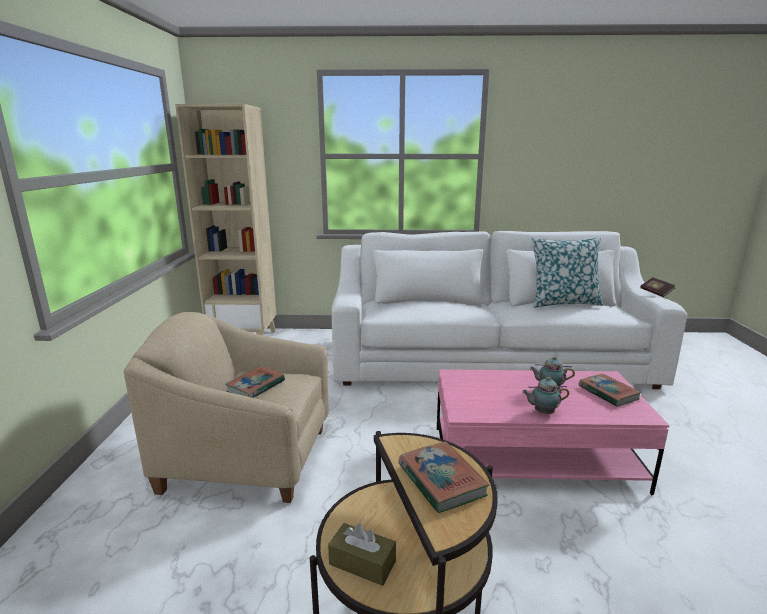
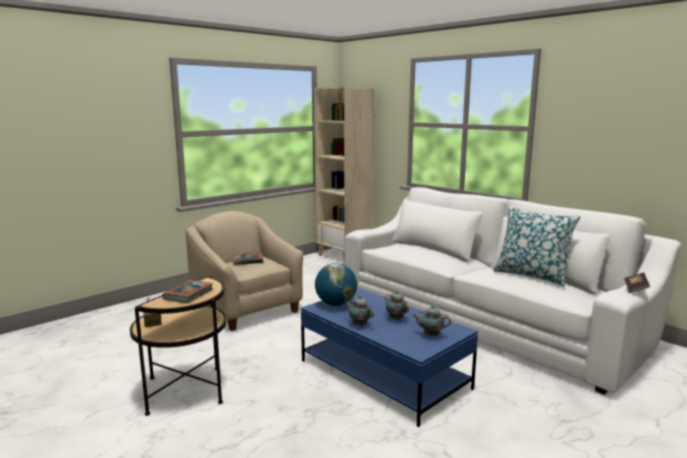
camera: 45 degrees right, 5 degrees down
pink coffee table [437,369,670,495] -> blue coffee table [301,288,478,427]
book [579,374,642,407] -> teapot [413,305,451,336]
none -> globe [315,263,357,306]

